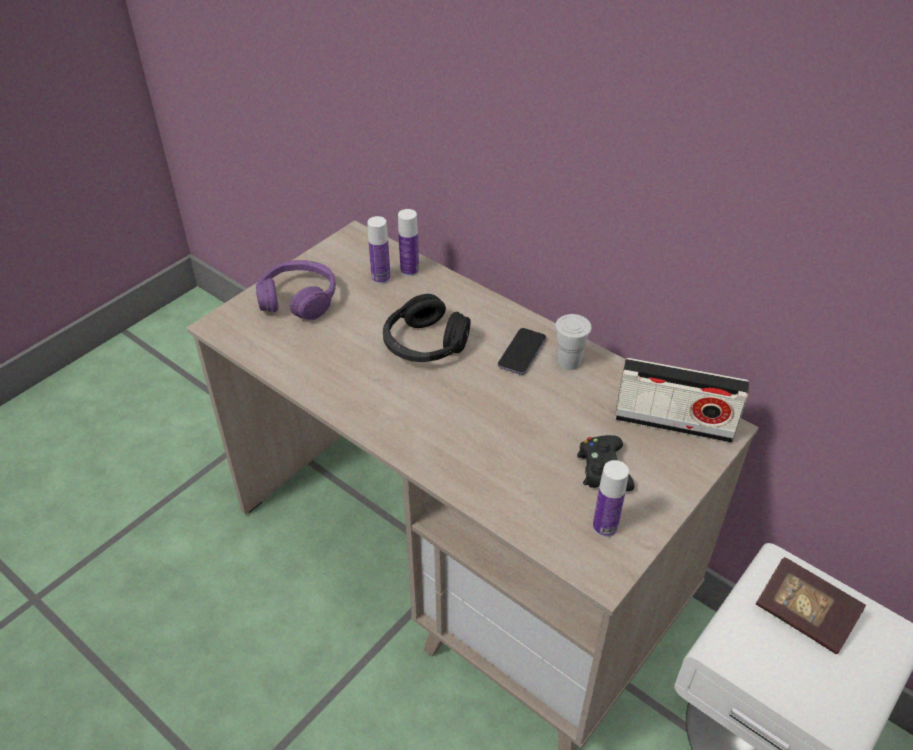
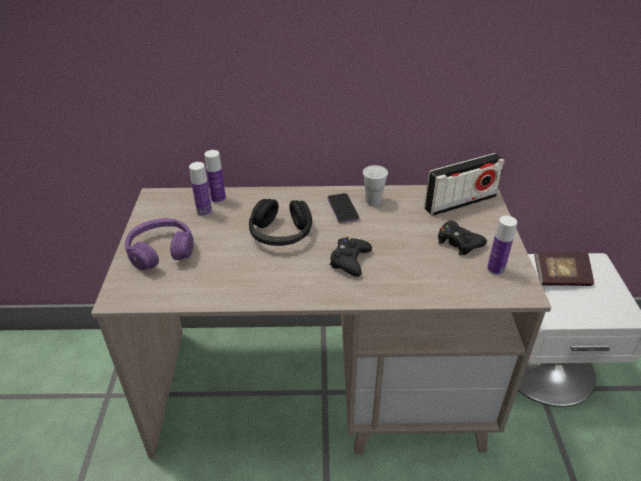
camera: 40 degrees left, 5 degrees down
none -> black game controller [329,237,372,277]

